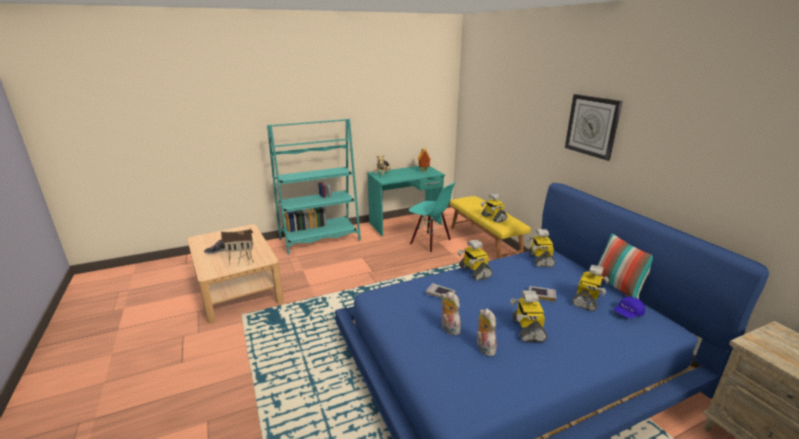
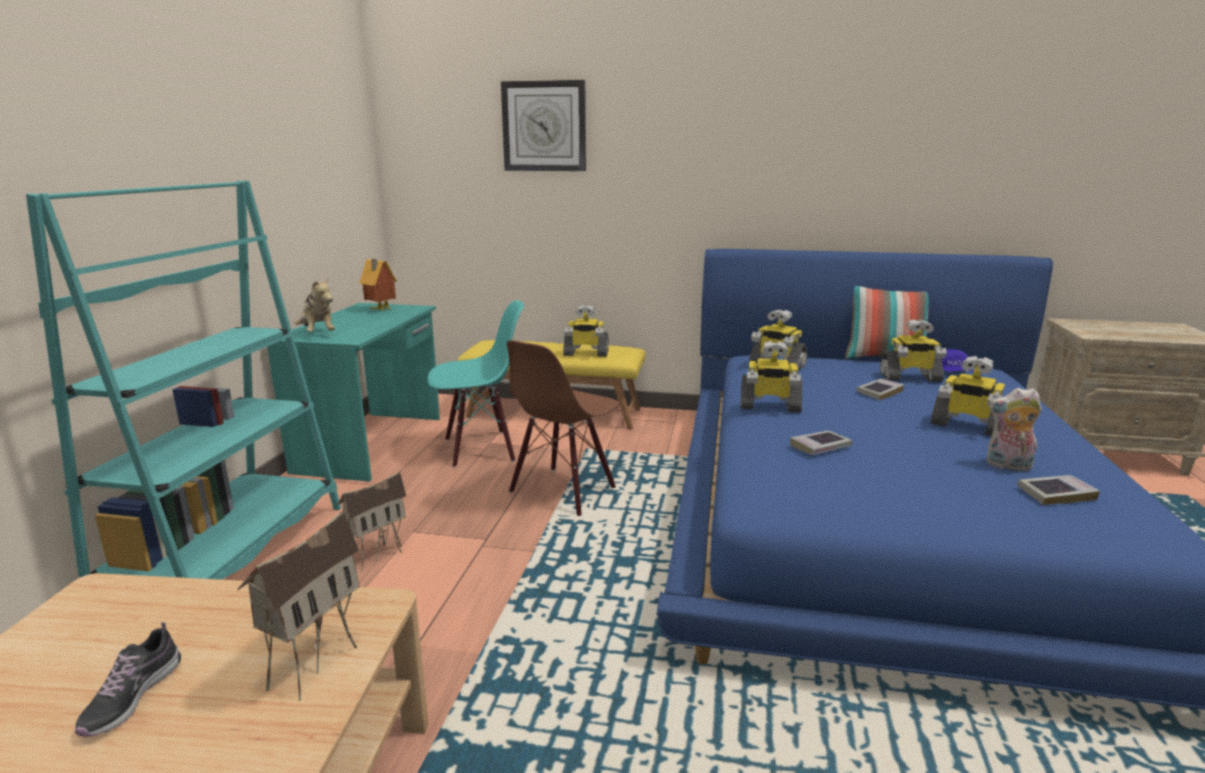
camera: 55 degrees left, 5 degrees down
plush toy [441,291,463,335] -> none
wall clock [565,94,623,161] -> wall clock moved to [501,80,586,171]
toy robot [572,264,609,311] -> toy robot turned 120 degrees clockwise [880,319,947,382]
none -> toy house [337,471,406,572]
none -> brown chair [507,340,619,516]
none -> book [1017,475,1100,505]

